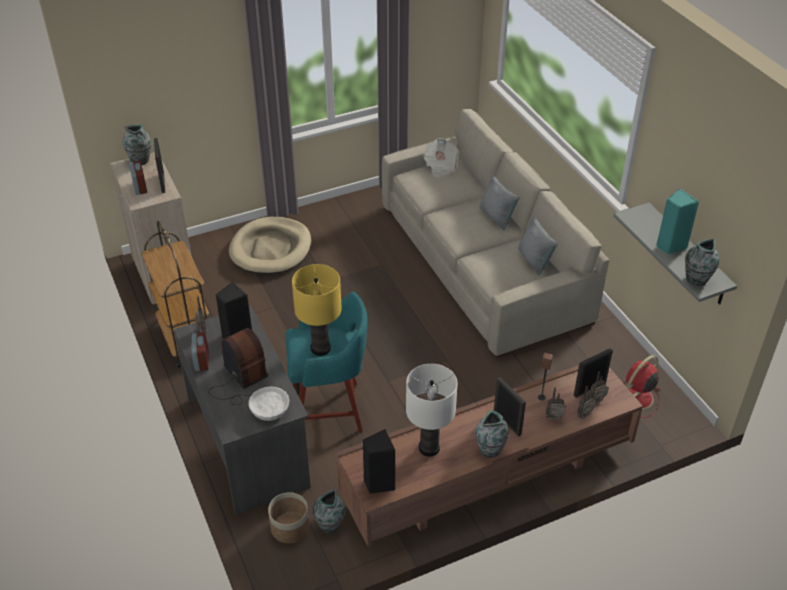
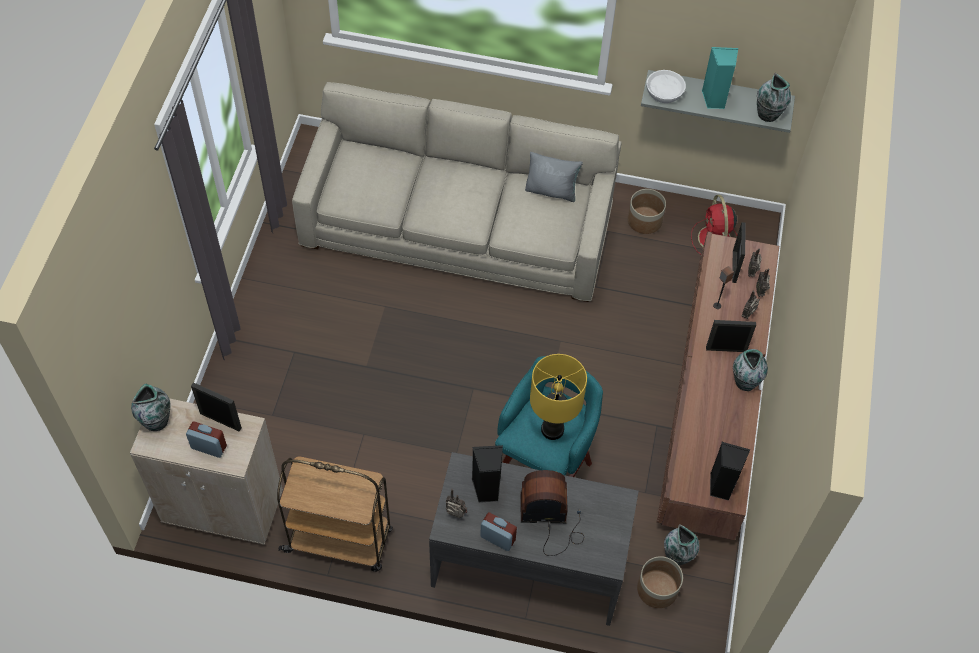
camera: 55 degrees left, 15 degrees up
beige dog bed [229,217,311,275] -> none
white bowl [249,386,289,421] -> white bowl moved to [646,70,686,103]
white table lamp [406,364,457,456] -> none
newspaper [423,138,459,177] -> none
grey pillow [480,175,520,230] -> none
none -> planter [628,189,666,234]

